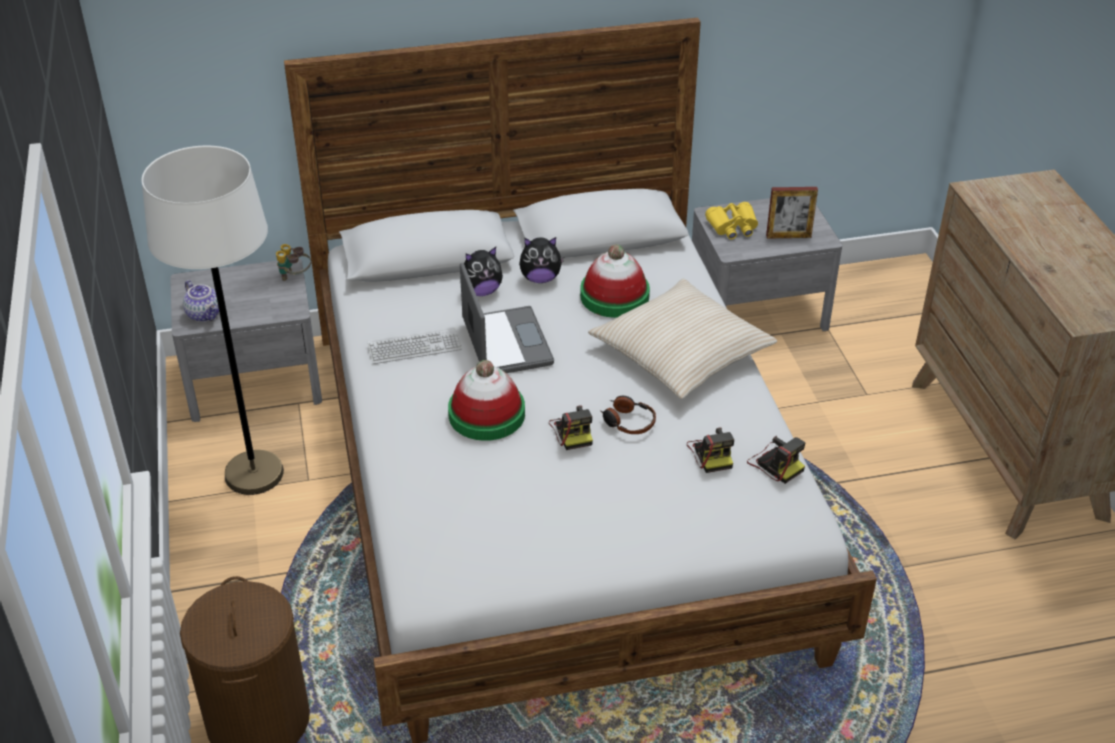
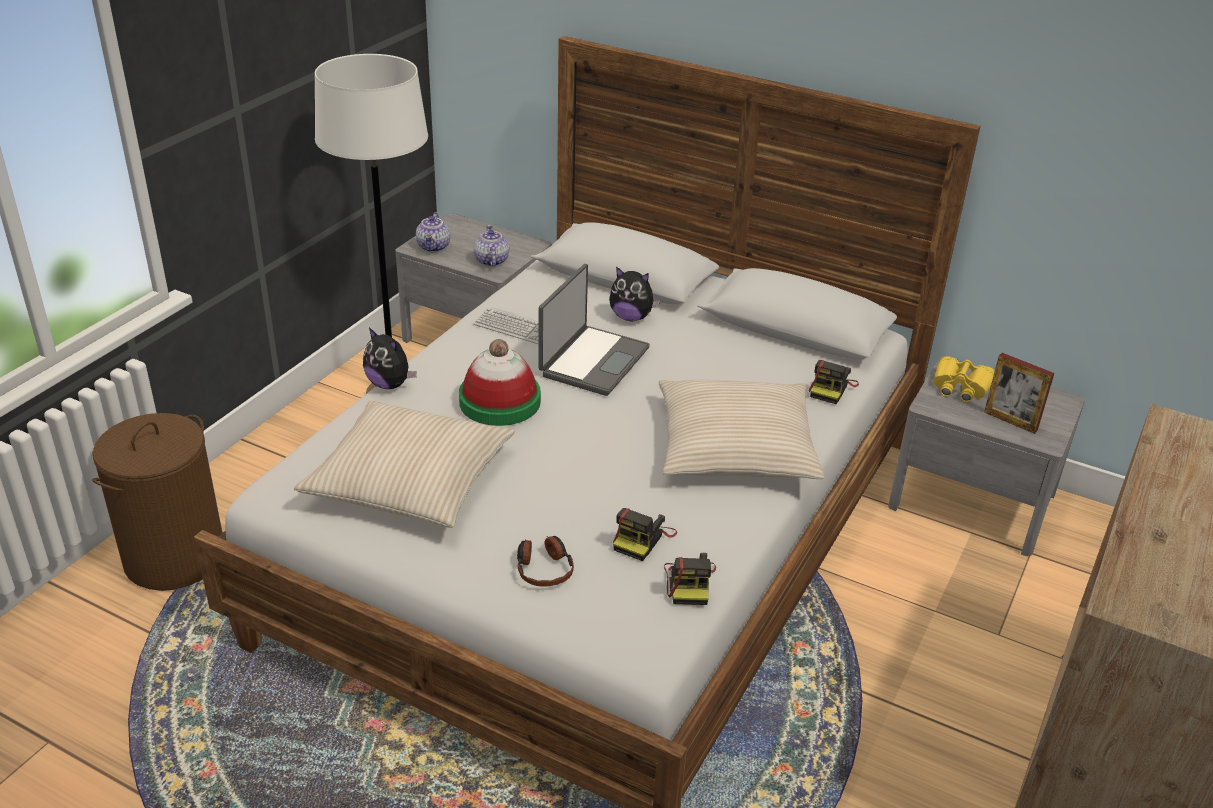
camera: 40 degrees right, 5 degrees down
binoculars [276,244,311,281] -> none
plush toy [519,237,564,283] -> plush toy moved to [363,328,417,389]
camera [549,405,593,450] -> camera moved to [809,360,859,404]
hat [580,244,650,318] -> none
headphones [600,396,656,434] -> headphones moved to [517,536,574,586]
none -> beige pillow [294,400,515,528]
none -> teapot [474,225,509,267]

